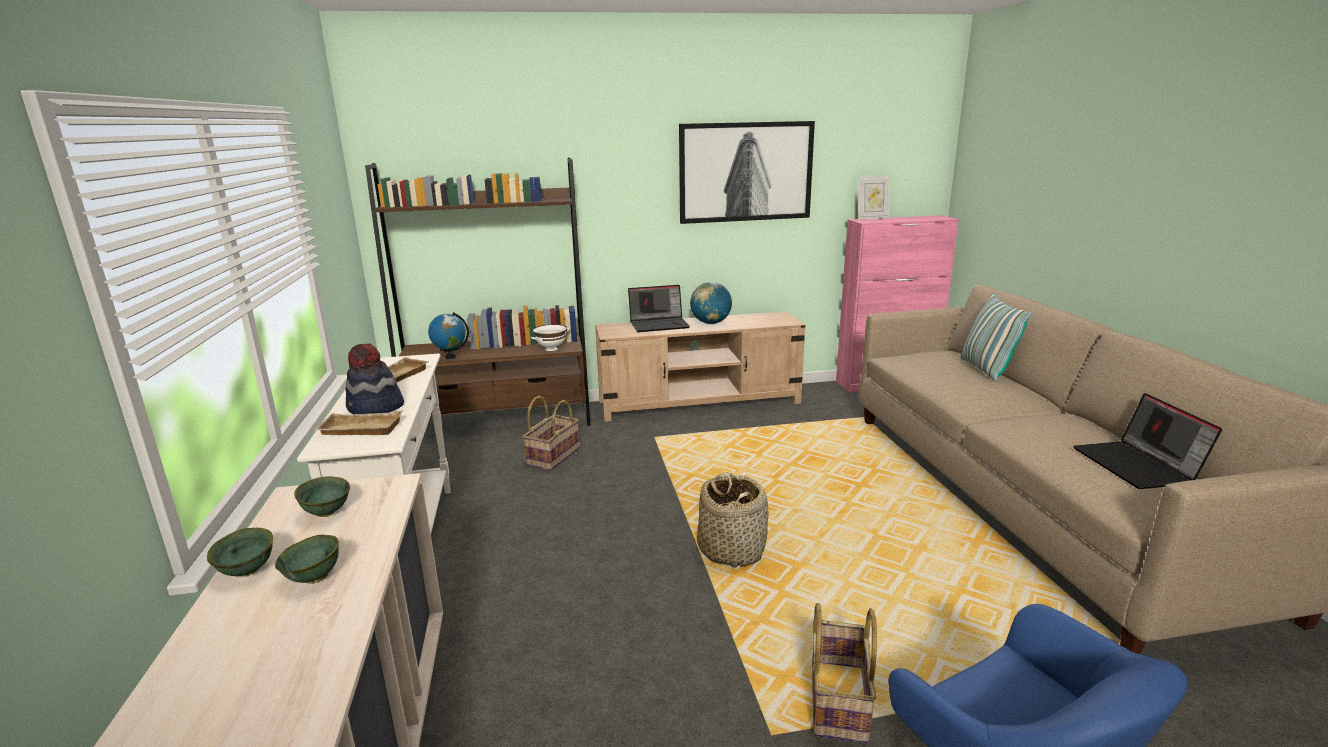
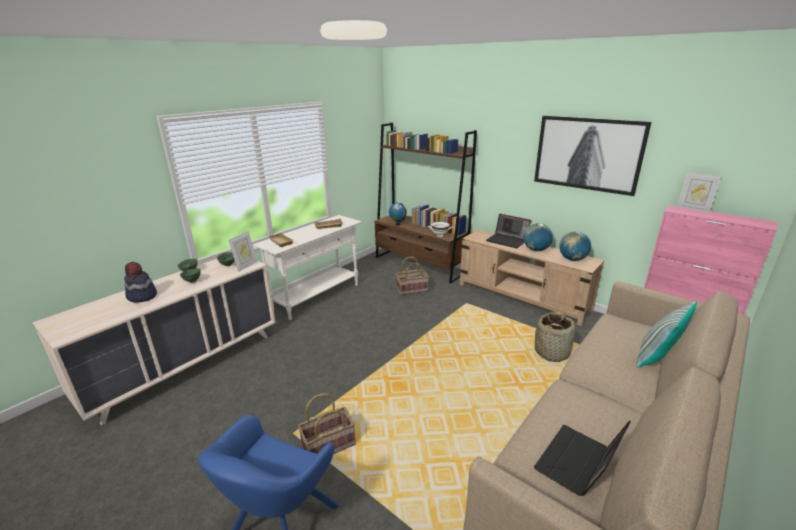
camera: 50 degrees right, 5 degrees up
hat [345,344,404,414] -> hat moved to [124,262,157,303]
basket [697,472,768,568] -> basket moved to [535,312,575,362]
none -> picture frame [228,231,258,272]
none -> globe [559,231,591,261]

